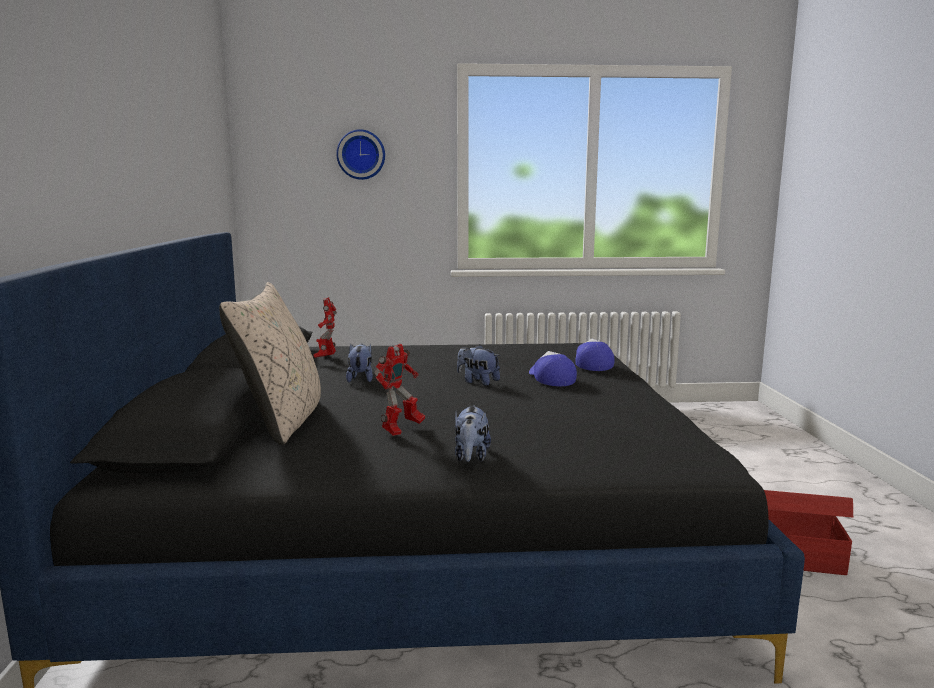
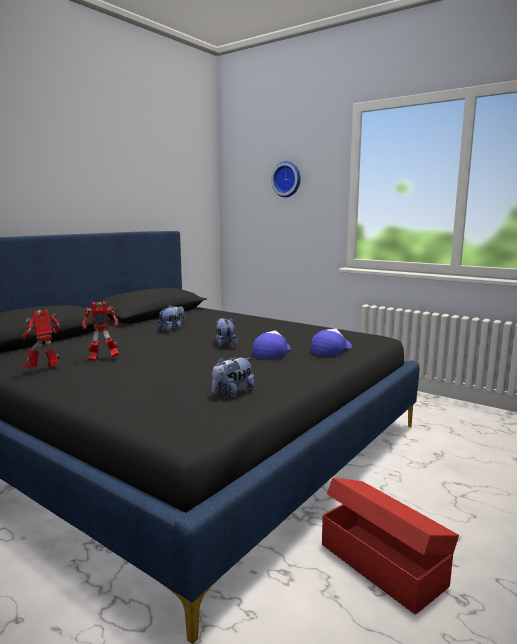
camera: 40 degrees right, 0 degrees up
beige pillow [219,282,321,445] -> none
toy robot [313,297,337,358] -> toy robot moved to [22,309,60,367]
plush toy [455,405,491,462] -> plush toy moved to [212,356,255,398]

